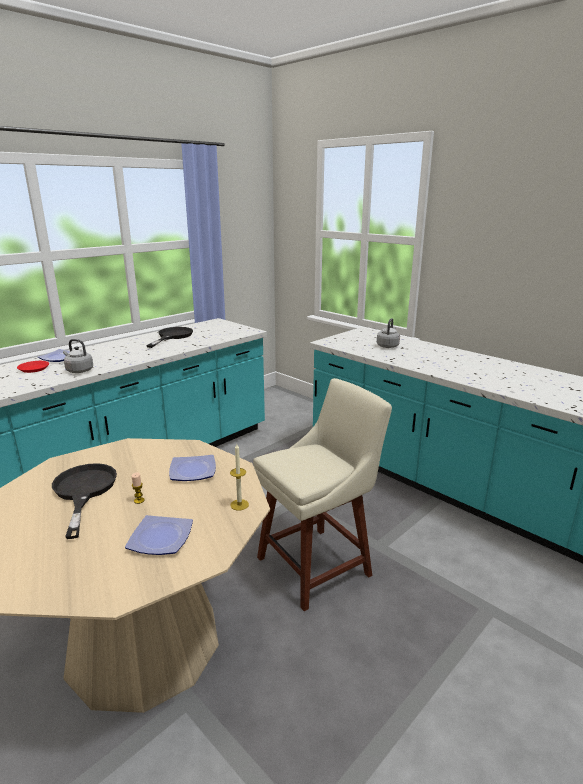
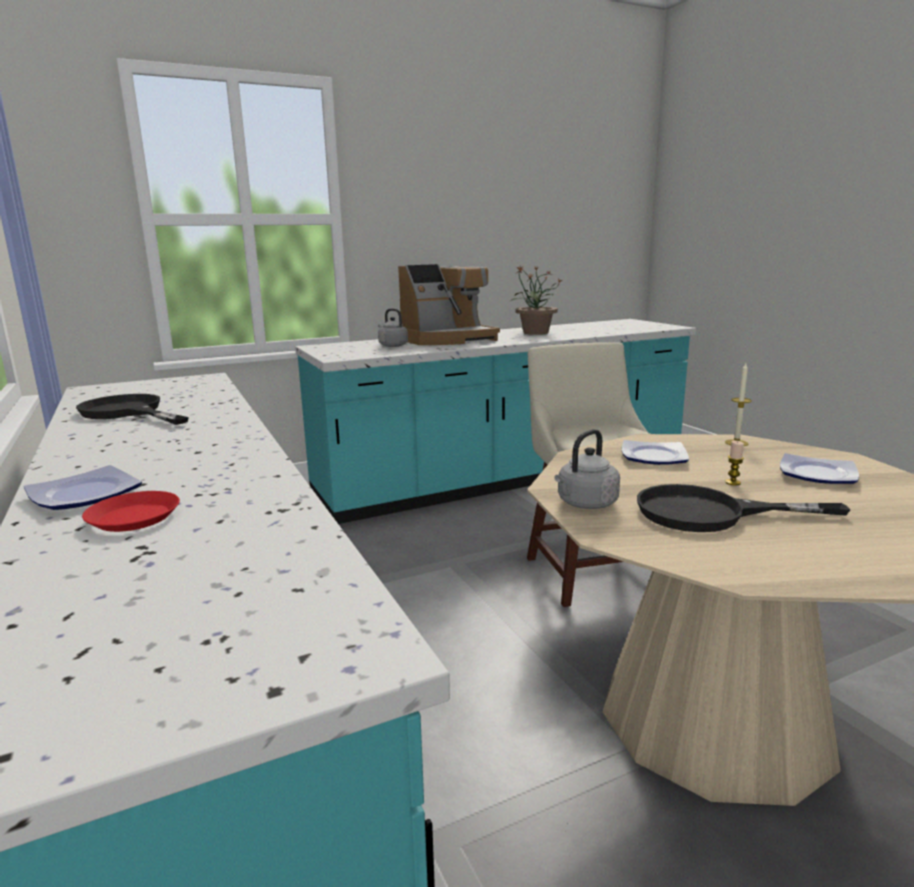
camera: 70 degrees left, 5 degrees down
grey kettle [63,339,93,373] -> grey kettle moved to [554,429,620,509]
none -> coffee machine [398,264,500,345]
none -> potted plant [510,265,563,335]

